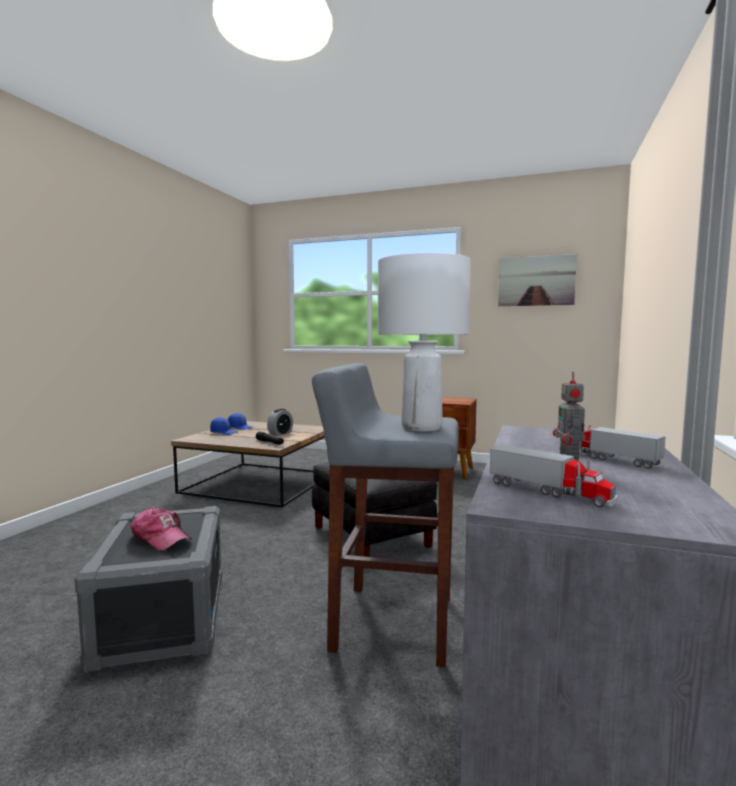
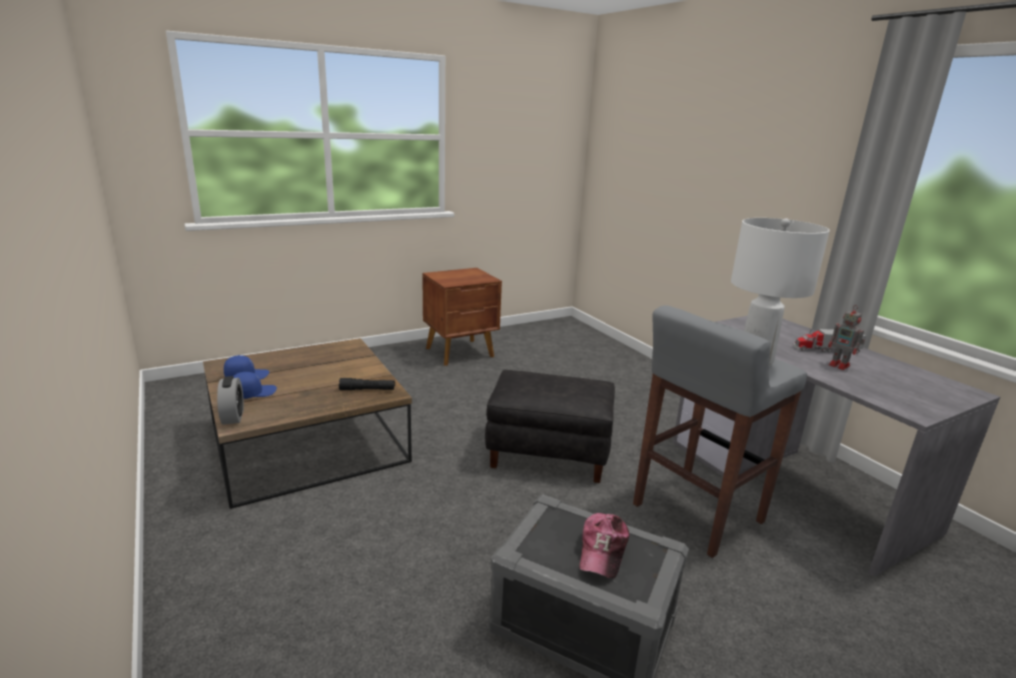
camera: 50 degrees left, 15 degrees up
cap [130,507,192,551] -> cap turned 120 degrees clockwise [579,513,629,578]
alarm clock [267,409,293,436] -> alarm clock moved to [217,376,244,425]
toy truck [490,445,617,507] -> none
picture [498,254,577,306] -> none

